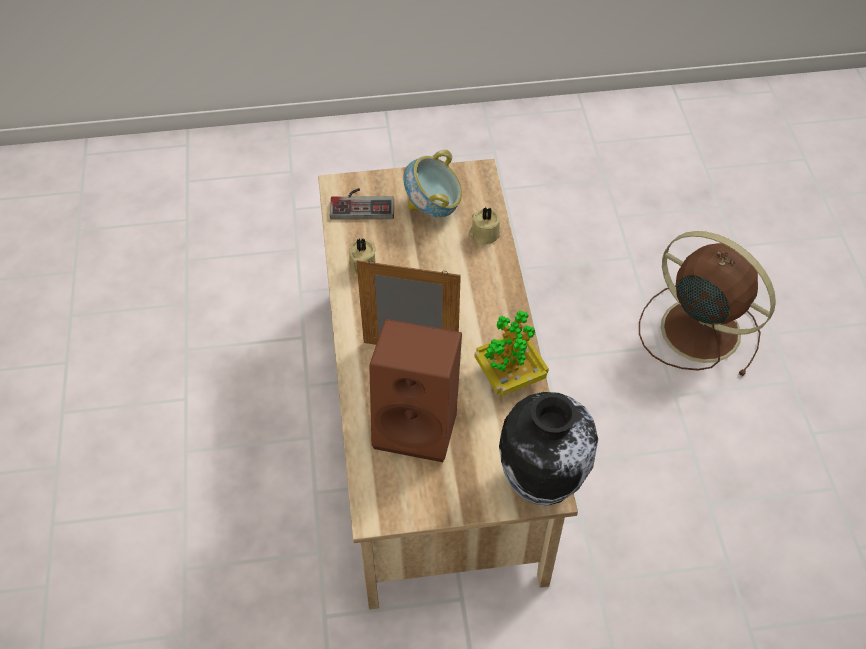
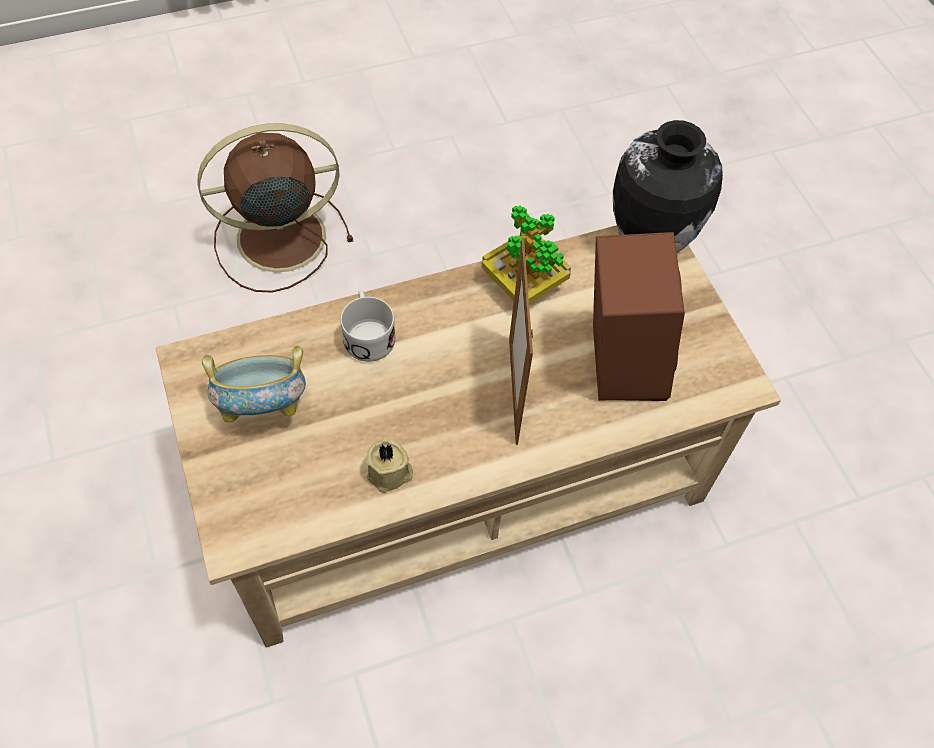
camera: 105 degrees left, 5 degrees up
game controller [330,188,394,220] -> none
beige candle [469,207,500,245] -> none
brown fan [639,231,776,377] -> brown fan turned 45 degrees clockwise [198,123,353,293]
none -> white mug [340,290,396,362]

